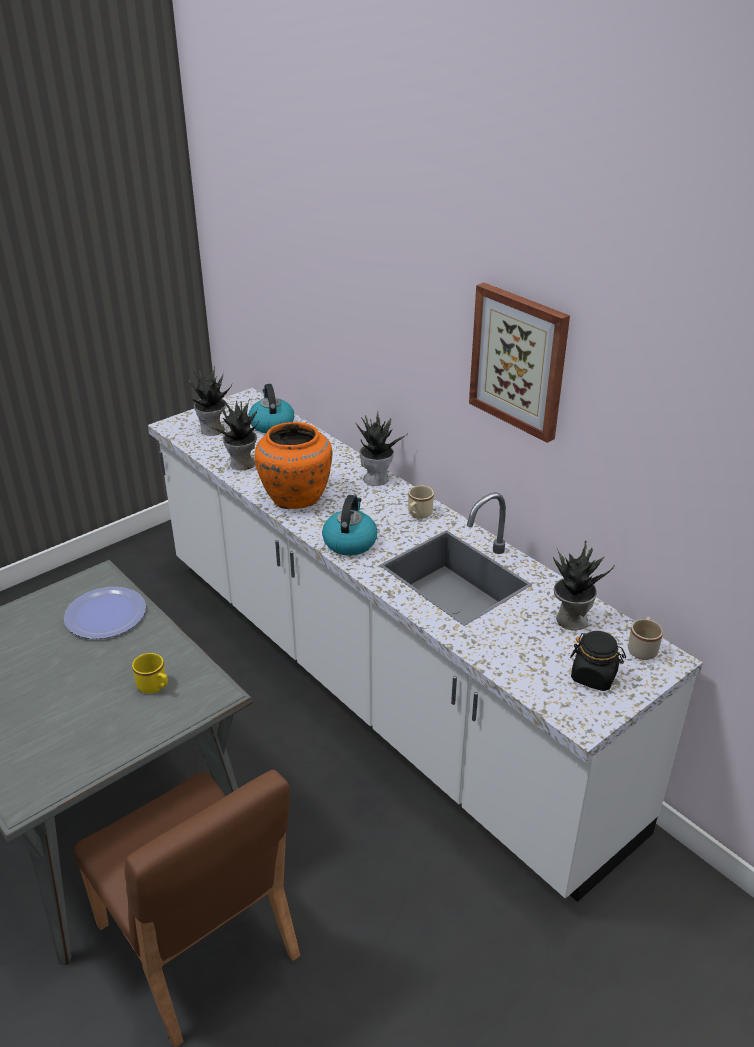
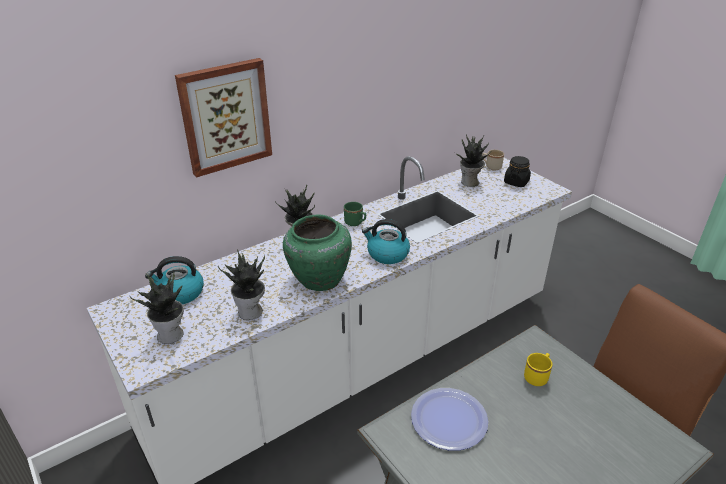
camera: 85 degrees left, 0 degrees up
orange vase [255,422,333,509] -> green vase [283,214,352,291]
beige mug [408,485,434,519] -> green mug [344,202,366,226]
picture [469,283,570,443] -> picture moved to [175,58,272,177]

